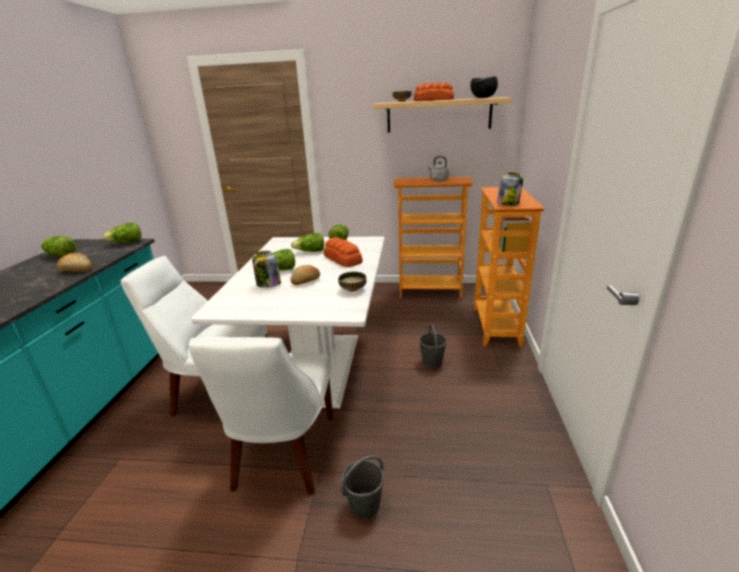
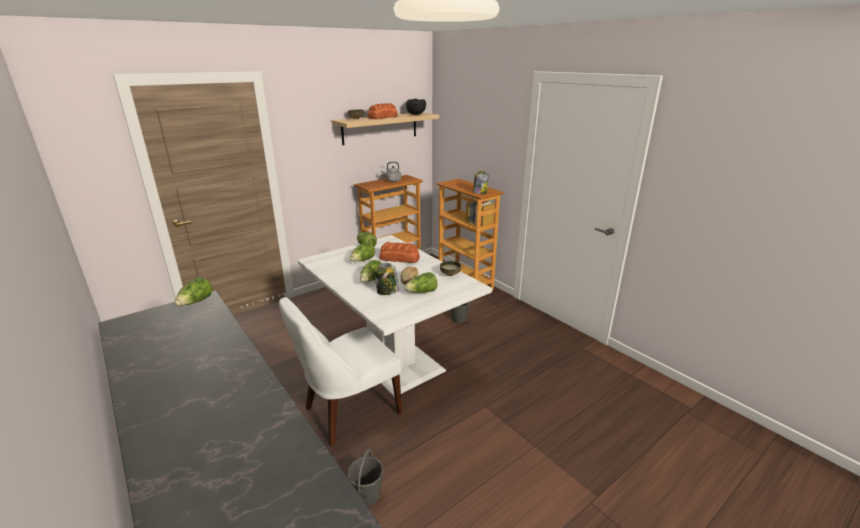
camera: 45 degrees left, 0 degrees up
lettuce [40,236,76,257] -> lettuce moved to [404,272,437,293]
bread [57,253,92,272] -> none
white chair [188,337,333,494] -> none
grey bucket [341,455,384,519] -> grey bucket moved to [348,449,383,506]

